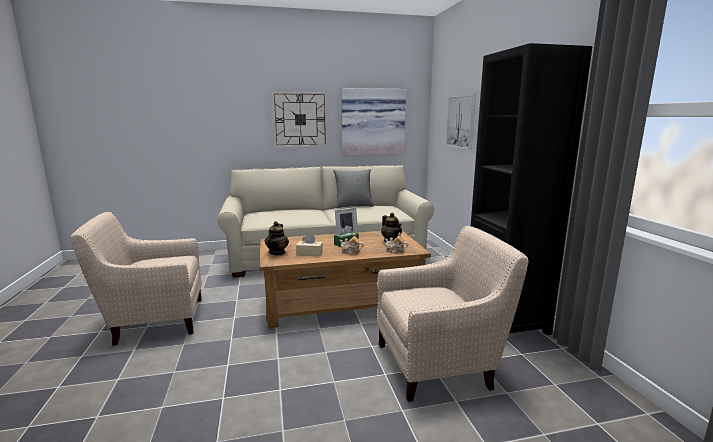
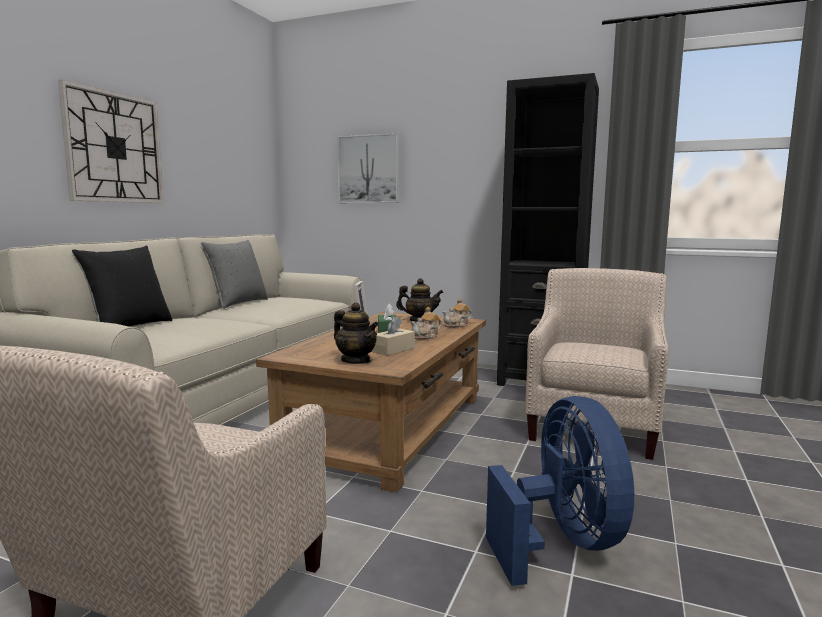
camera: 55 degrees left, 5 degrees down
picture [342,88,406,155] -> none
none -> black pillow [72,246,173,326]
none -> blue fan [486,396,634,586]

